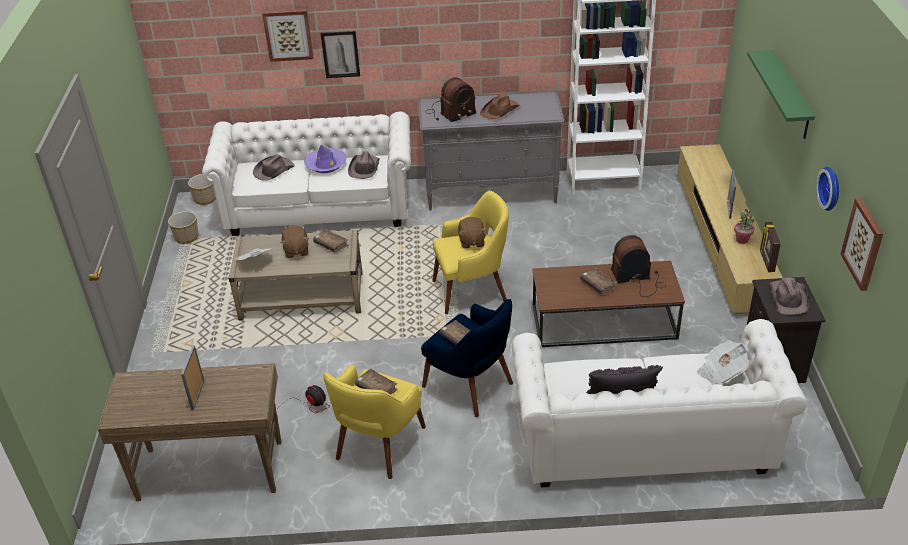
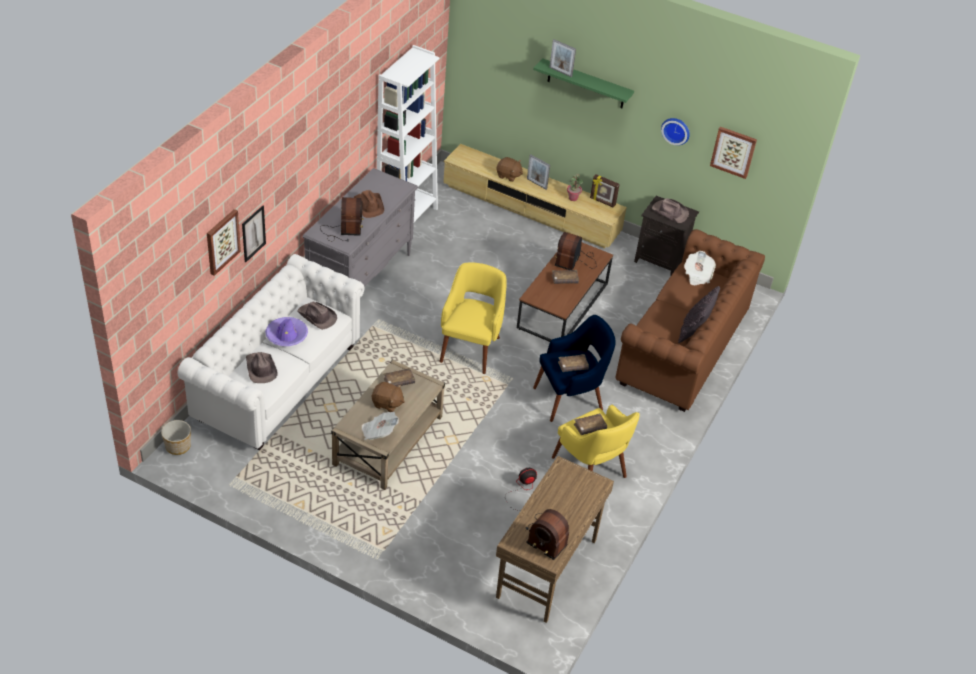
camera: 65 degrees left, 5 degrees up
planter [168,211,199,244] -> none
picture frame [181,345,204,410] -> picture frame moved to [549,39,576,77]
brown plush toy [458,217,487,249] -> brown plush toy moved to [496,157,523,182]
white sofa [512,319,807,487] -> brown sofa [615,229,765,412]
none -> radio [526,509,569,560]

